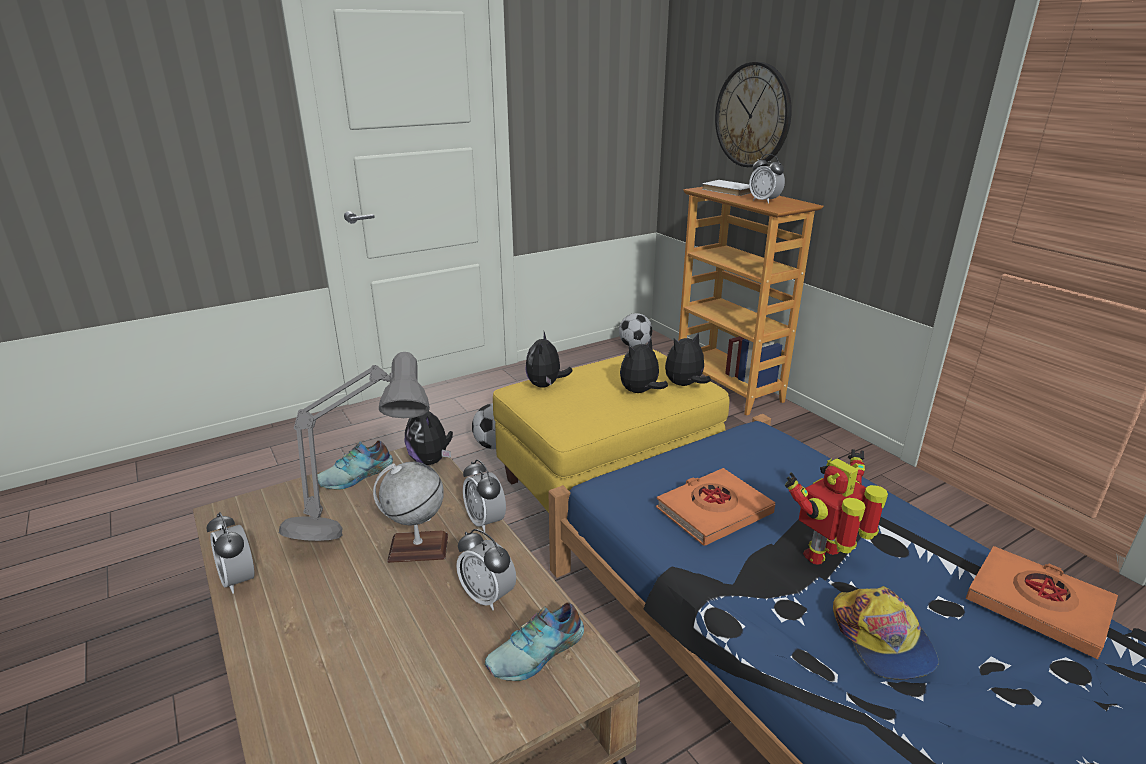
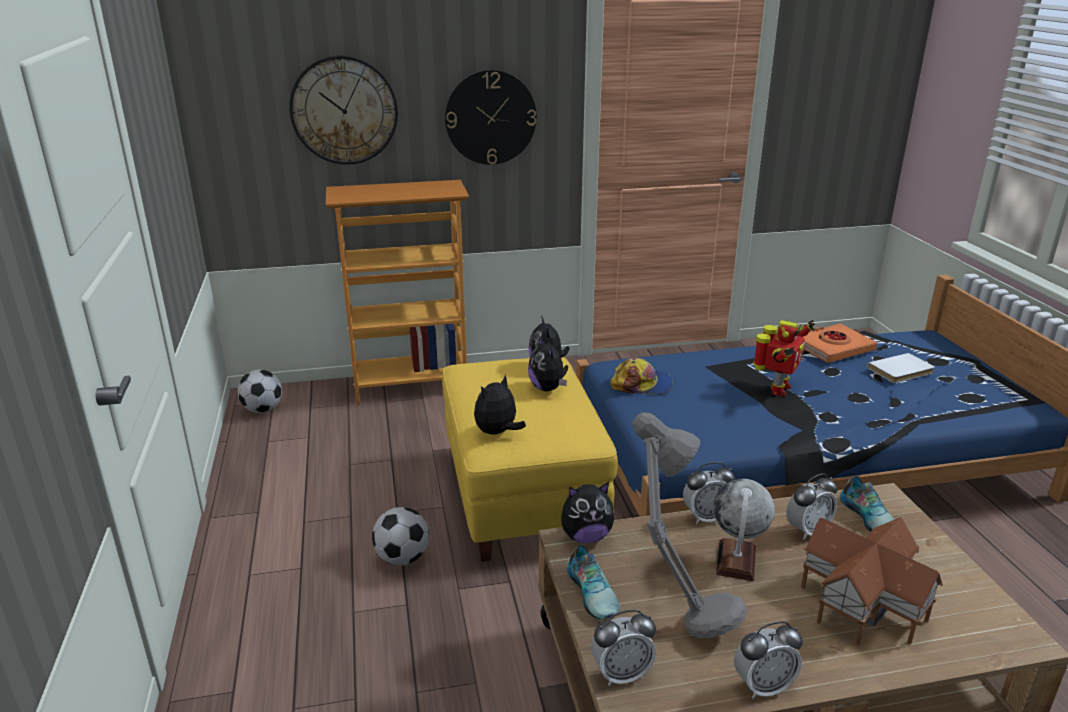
camera: 70 degrees left, 0 degrees up
plush toy [525,332,573,388] -> plush toy turned 105 degrees clockwise [474,374,526,435]
orange book [656,468,775,546] -> none
white book [702,180,751,196] -> white book moved to [867,353,935,383]
alarm clock [749,154,785,204] -> alarm clock moved to [591,610,656,686]
toy robot [785,449,888,565] -> toy robot turned 135 degrees counterclockwise [753,320,815,397]
cap [833,586,939,680] -> cap moved to [610,358,673,395]
none -> wall clock [445,70,537,165]
none -> toy house [801,517,943,645]

